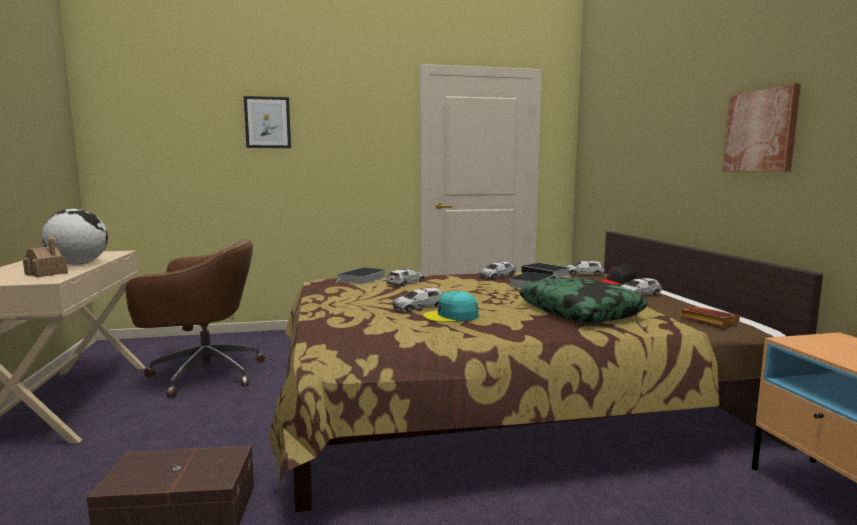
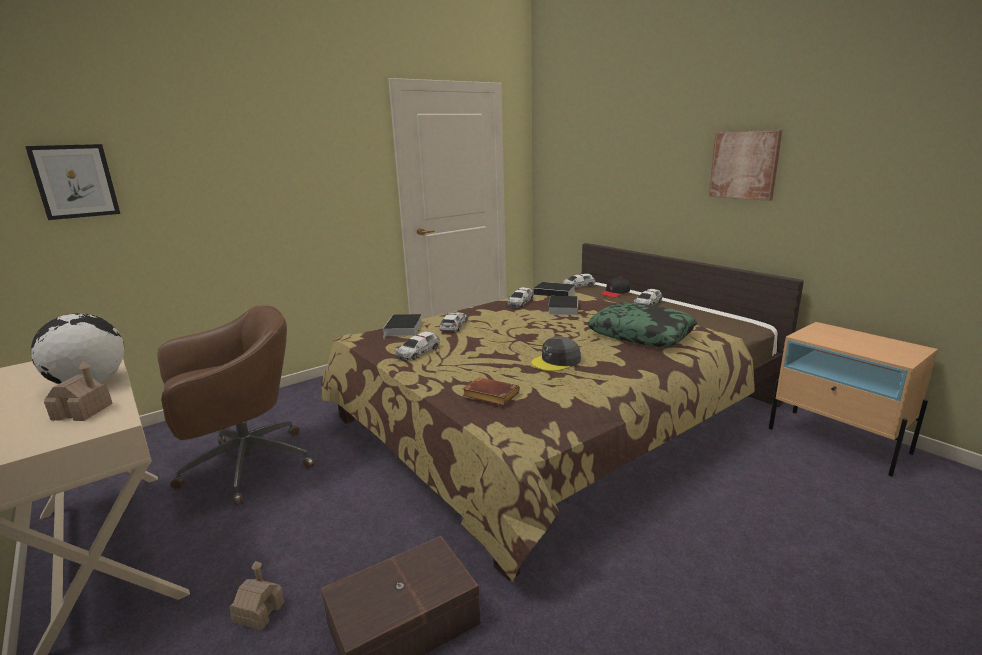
camera: 25 degrees left, 10 degrees up
picture [244,96,291,148] -> picture moved to [25,144,120,220]
toy car [393,288,443,312] -> toy car moved to [395,331,440,360]
turquoise cap [423,291,479,322] -> grey cap [531,337,581,371]
brown book [680,307,740,326] -> brown book moved to [463,377,520,406]
none -> toy house [229,561,284,631]

